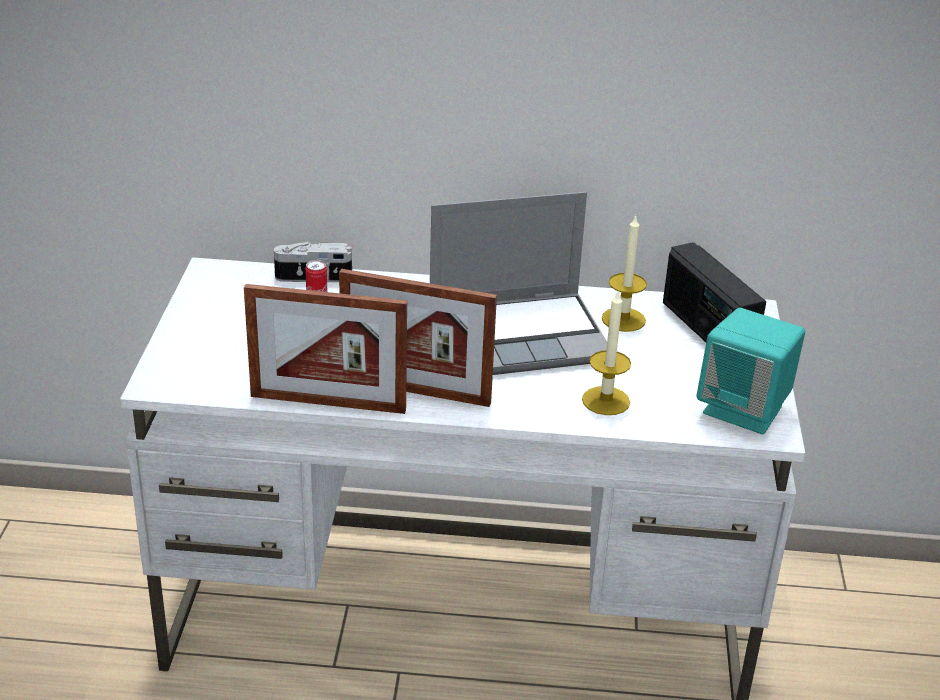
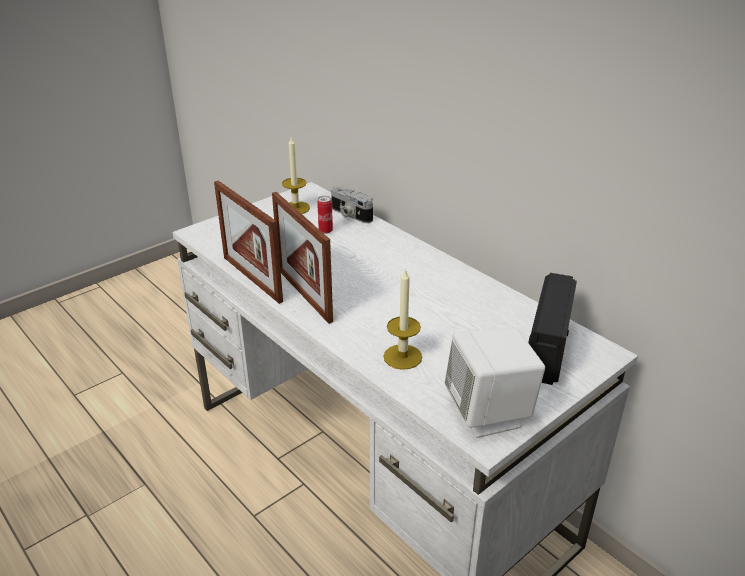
camera: 45 degrees right, 0 degrees up
laptop [430,192,607,375] -> none
candle [602,215,647,332] -> candle moved to [282,137,310,214]
turquoise speaker [696,308,805,434] -> white speaker [445,328,545,438]

